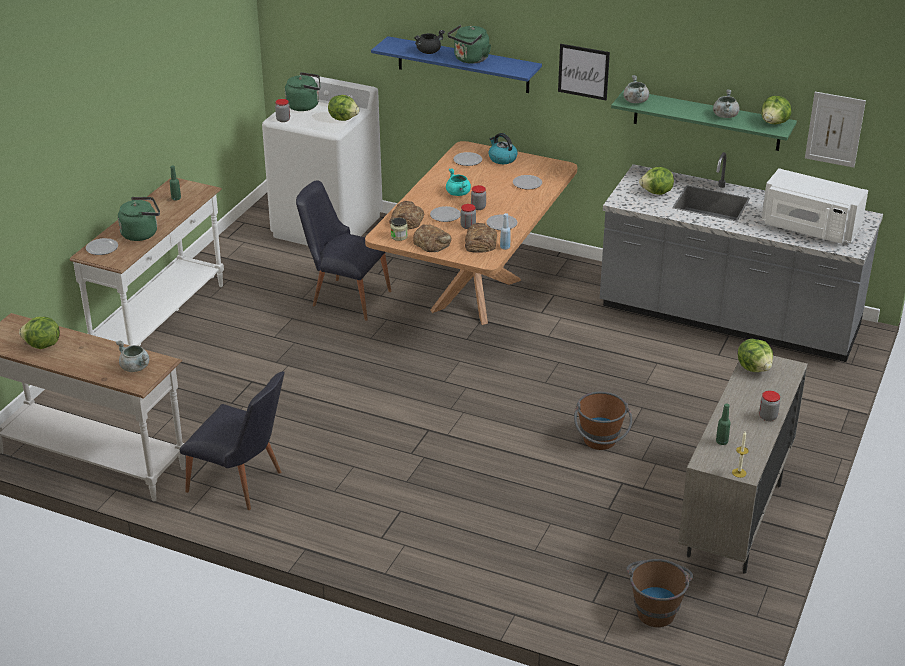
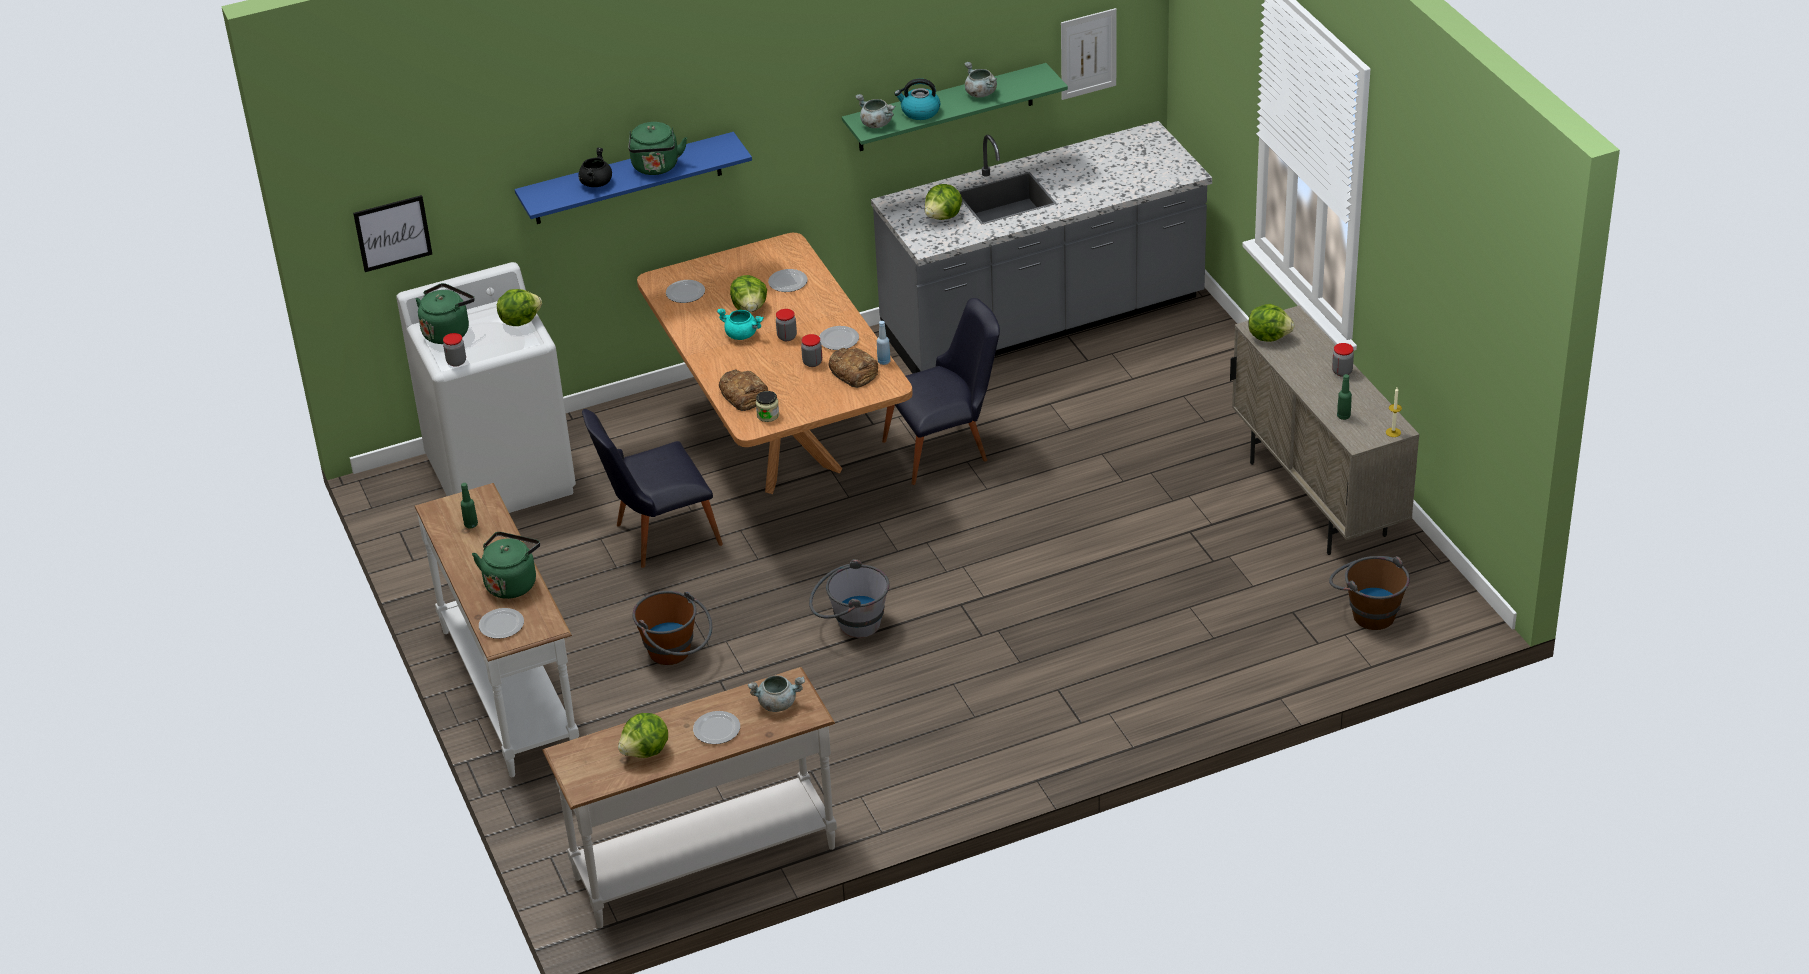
camera: 45 degrees left, 5 degrees up
black chair [180,371,285,510] -> black chair moved to [882,298,1000,485]
bread [413,224,452,252] -> none
plate [430,206,461,222] -> plate moved to [693,711,740,744]
kettle [488,133,518,164] -> kettle moved to [894,78,940,120]
picture [558,44,610,100] -> picture moved to [353,195,432,272]
brown bucket [574,392,632,450] -> brown bucket moved to [632,591,712,665]
white microwave [761,168,868,244] -> none
lettuce [762,96,791,124] -> lettuce moved to [730,275,767,312]
none -> grey bucket [809,559,890,638]

